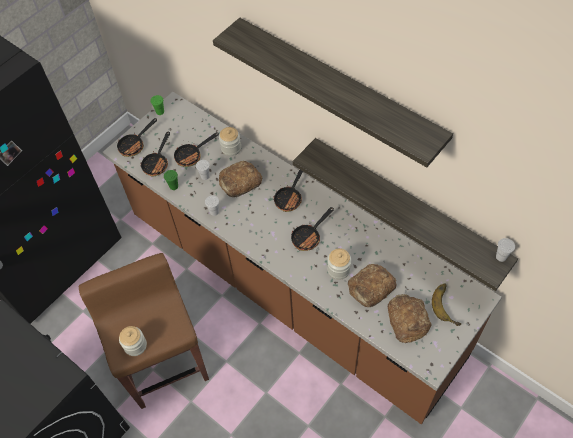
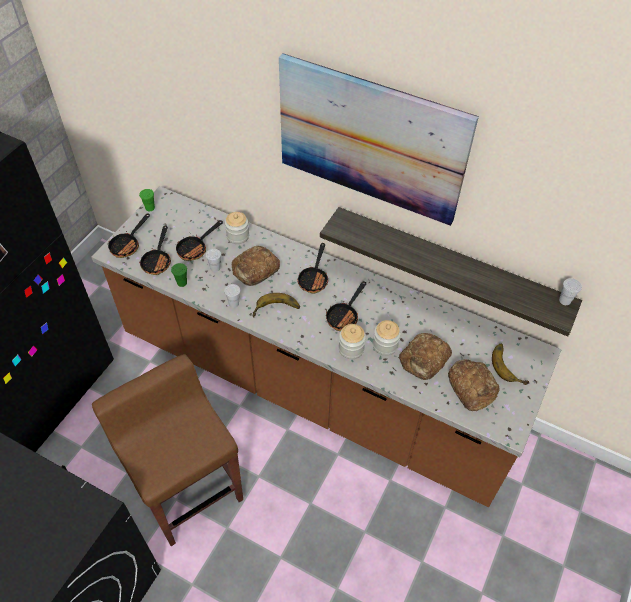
camera: 15 degrees left, 5 degrees down
jar [119,326,147,356] -> jar moved to [339,324,366,359]
shelf [213,18,453,168] -> picture [279,53,479,226]
none -> banana [253,293,300,317]

